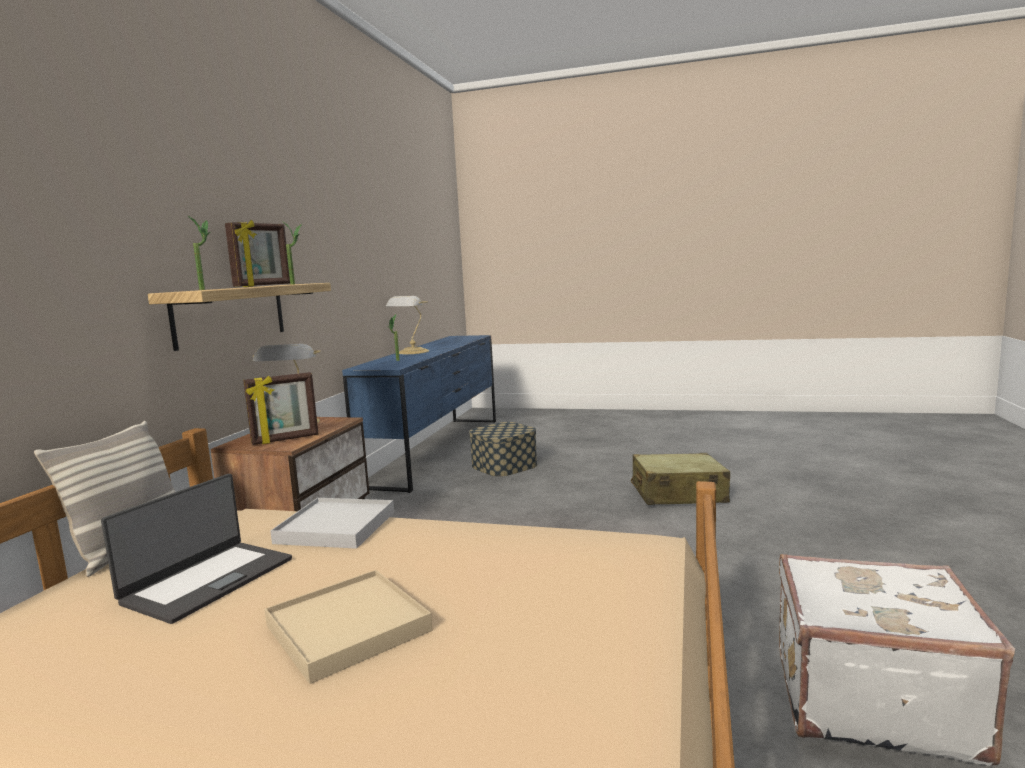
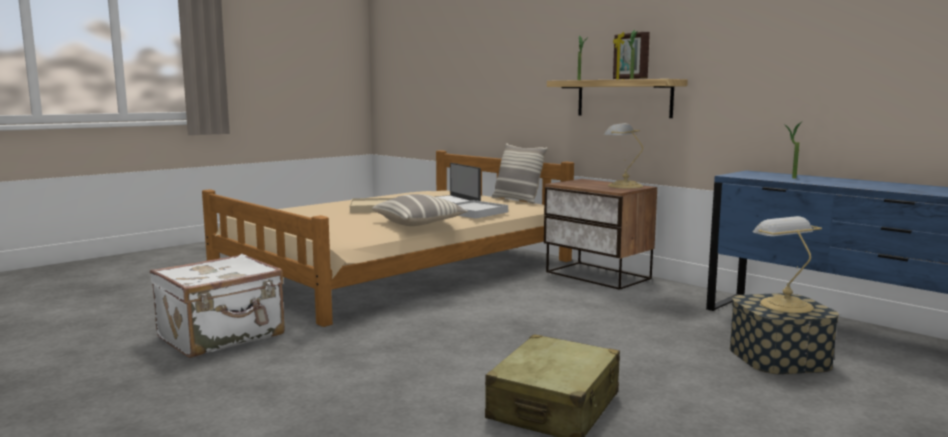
camera: 120 degrees right, 0 degrees up
picture frame [243,372,318,445] -> none
table lamp [386,296,429,354] -> table lamp moved to [753,216,822,313]
none -> pillow [372,194,468,226]

